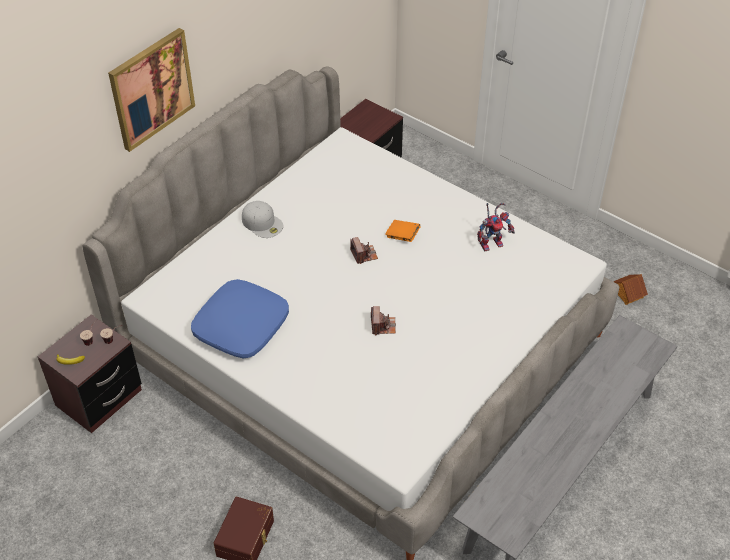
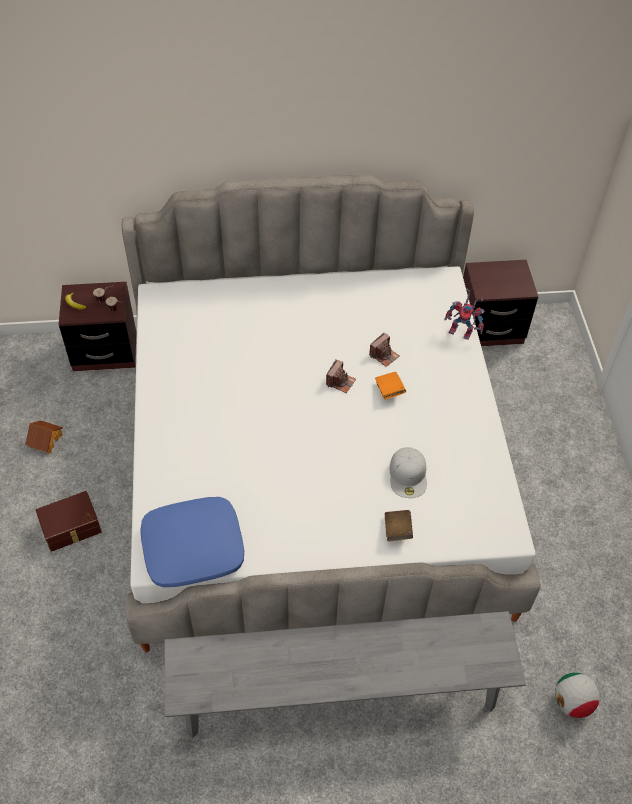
camera: 45 degrees right, 5 degrees up
picture [108,28,195,152] -> none
blue pillow [191,279,289,358] -> blue pillow moved to [140,497,244,587]
white cap [242,201,284,238] -> white cap moved to [390,447,427,498]
camera [371,306,396,335] -> camera moved to [369,333,399,367]
toy robot [477,203,515,251] -> toy robot moved to [444,289,484,340]
toy house [613,274,648,305] -> toy house moved to [25,421,63,454]
none -> brown book [385,510,413,542]
none -> football [555,672,600,718]

